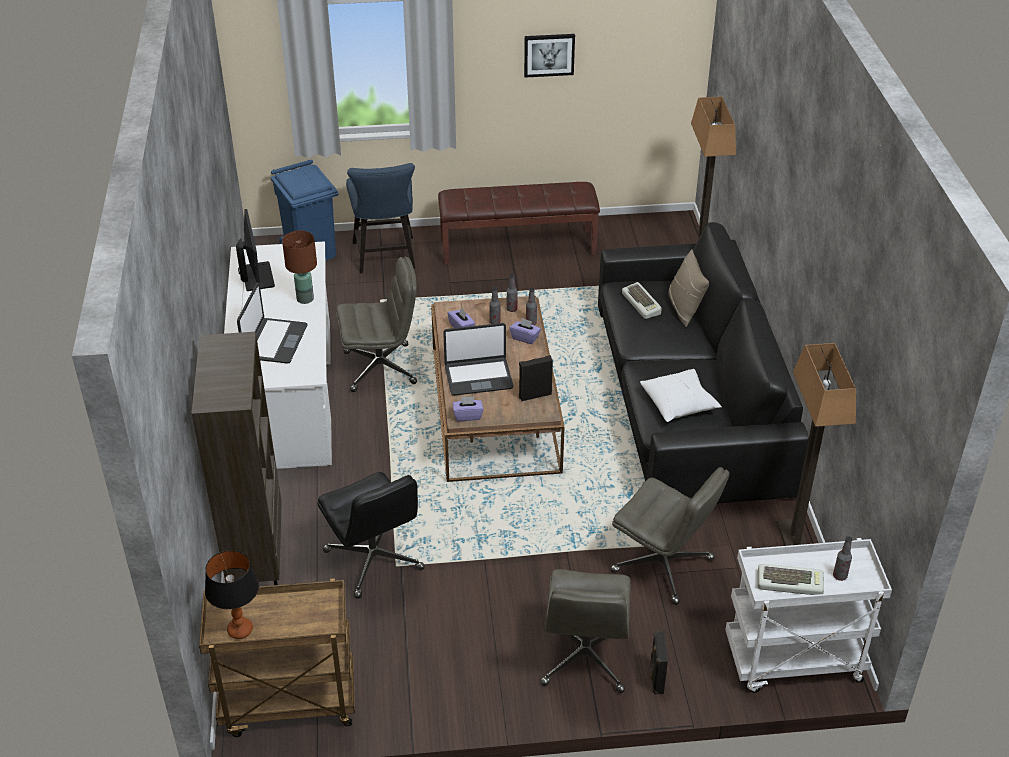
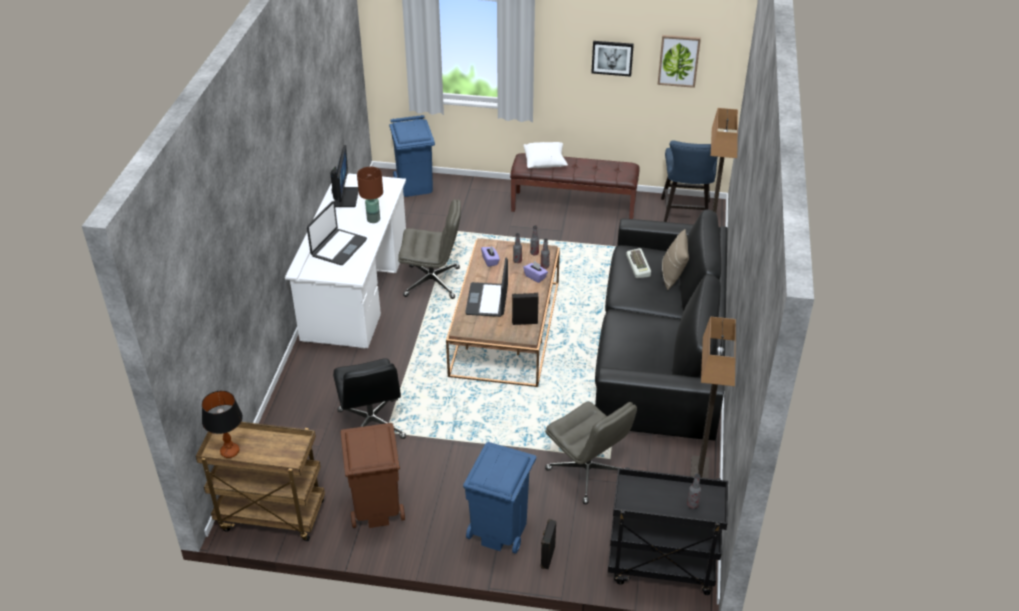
camera: 15 degrees right, 0 degrees up
brown bookcase [191,332,282,585] -> none
blue chair [346,163,415,273] -> blue chair moved to [661,140,718,222]
laptop [443,323,513,396] -> laptop turned 90 degrees clockwise [465,258,508,317]
purple tissue box [453,397,483,421] -> none
grey office chair [541,569,631,693] -> blue trash can [463,442,536,554]
white pillow [640,369,722,422] -> white pillow moved to [524,142,568,168]
white cart [725,538,892,693] -> black cart [608,467,728,595]
keyboard [758,564,824,595] -> none
none -> brown trash can [341,423,405,528]
none -> picture [658,35,701,88]

